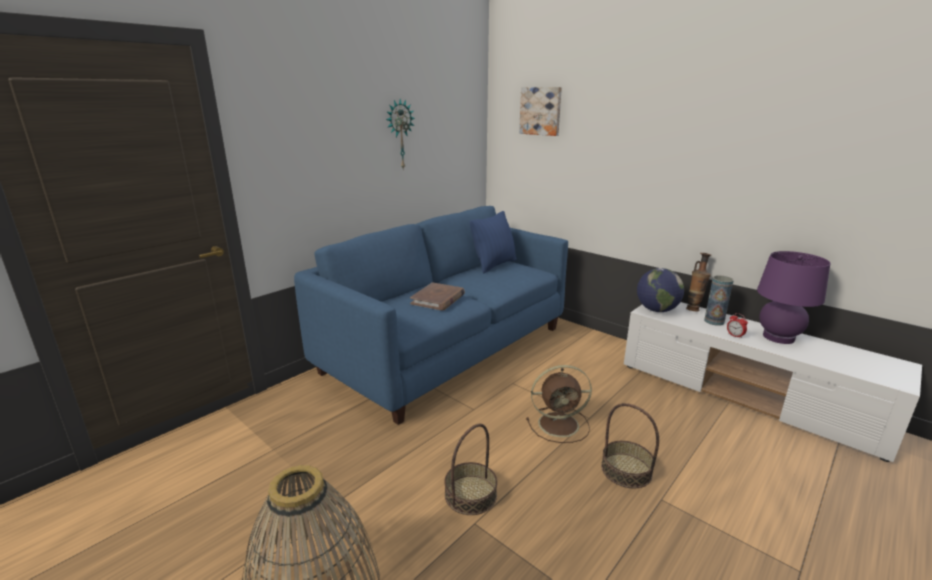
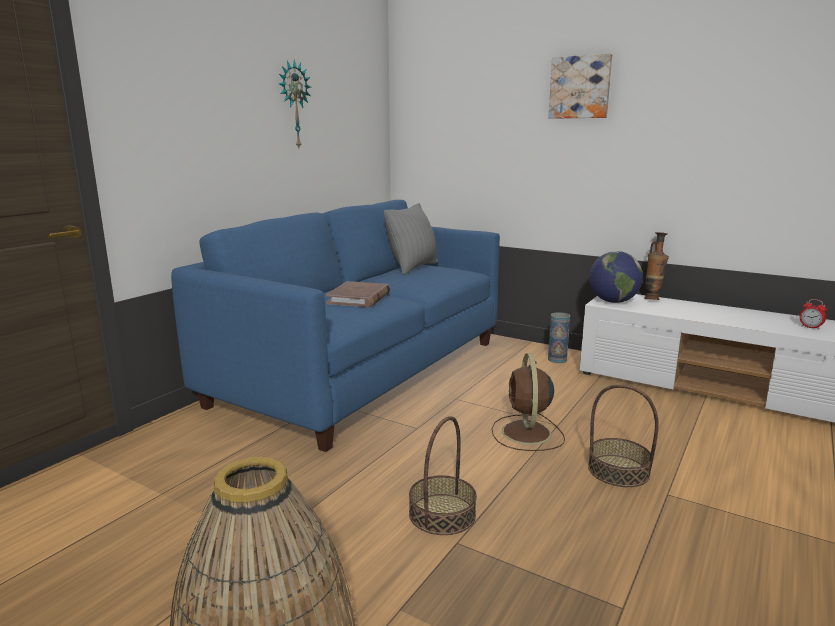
camera: 10 degrees left, 5 degrees down
blue pillow [470,211,517,274] -> grey pillow [384,203,438,275]
picture [519,87,562,136] -> picture moved to [548,54,612,119]
brown fan [526,365,592,443] -> brown fan turned 105 degrees clockwise [492,353,565,451]
vase [704,275,734,326] -> vase moved to [548,312,570,363]
alarm clock [727,313,748,339] -> alarm clock moved to [800,299,827,330]
purple table lamp [757,251,830,344] -> none

